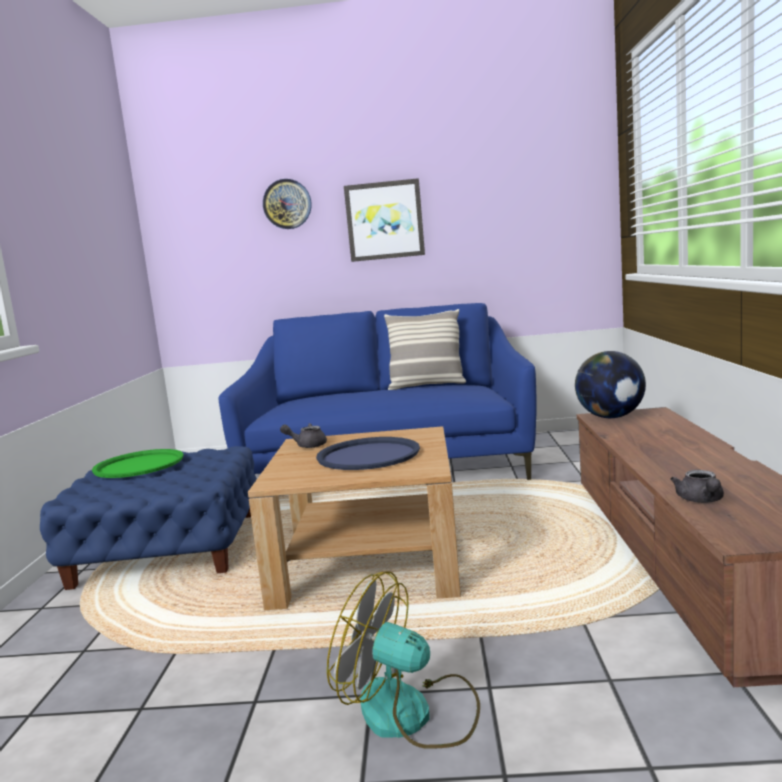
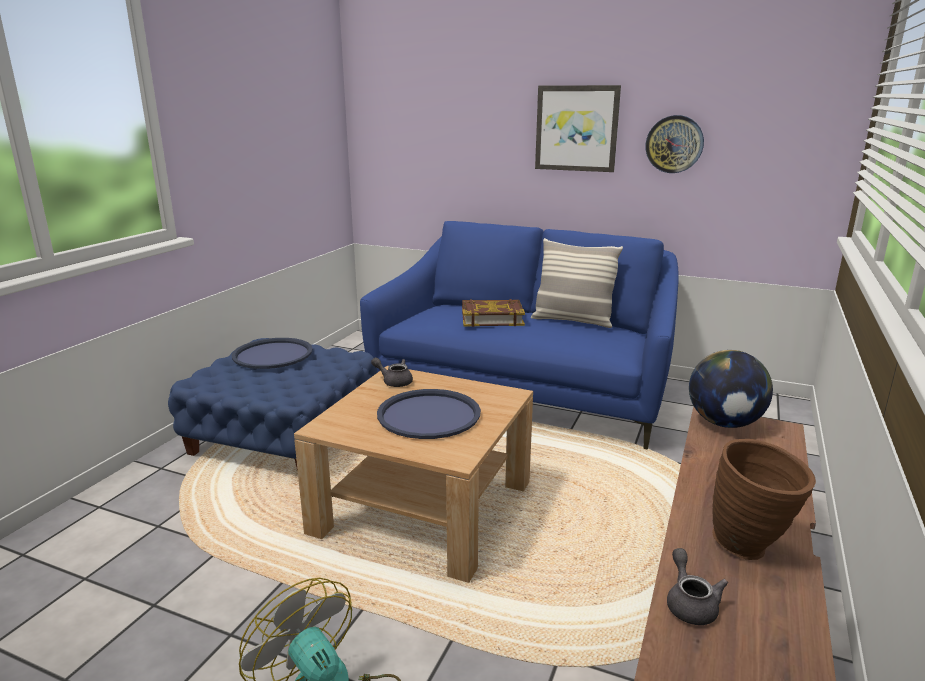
camera: 20 degrees right, 10 degrees up
green tray [92,449,183,478] -> blue tray [232,338,313,369]
wall clock [263,179,312,229] -> wall clock moved to [646,115,704,173]
grey teapot [670,470,724,503] -> grey teapot turned 150 degrees clockwise [667,548,728,625]
none -> book [462,299,525,327]
none -> brown vase [712,439,816,560]

